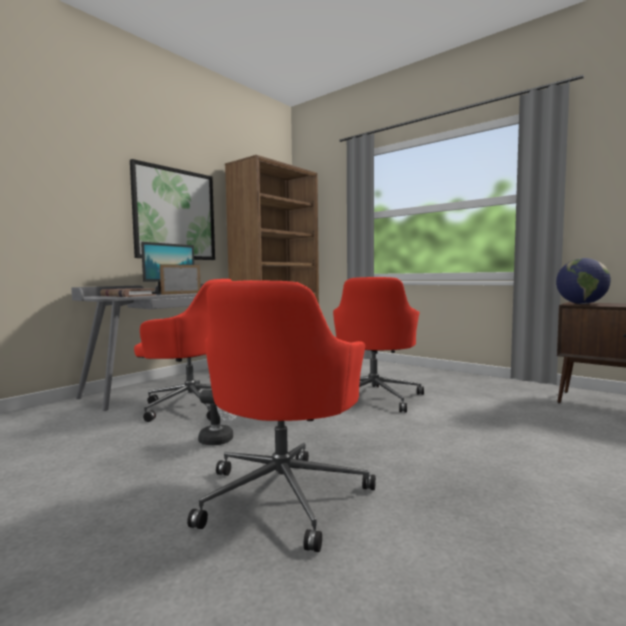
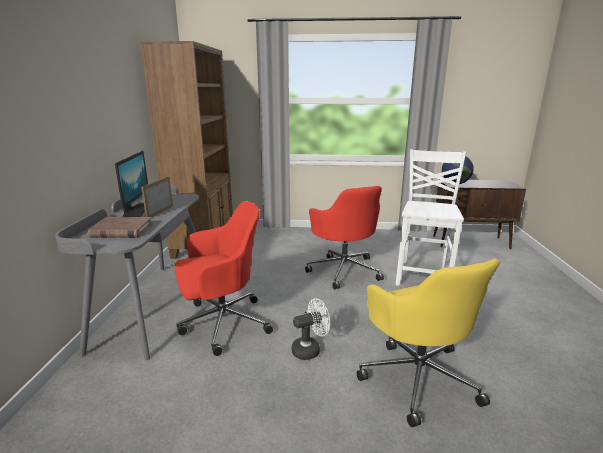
camera: 35 degrees left, 15 degrees up
picture [130,159,215,260] -> none
red office chair [187,280,376,552] -> yellow office chair [357,258,500,427]
none -> white chair [396,149,466,286]

